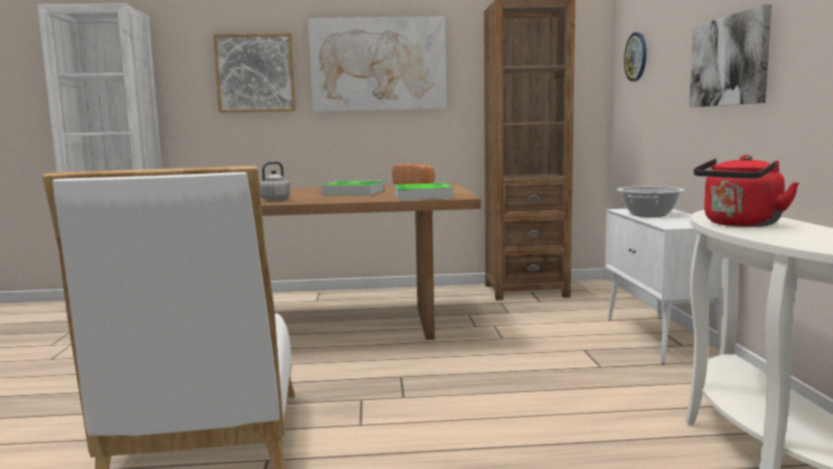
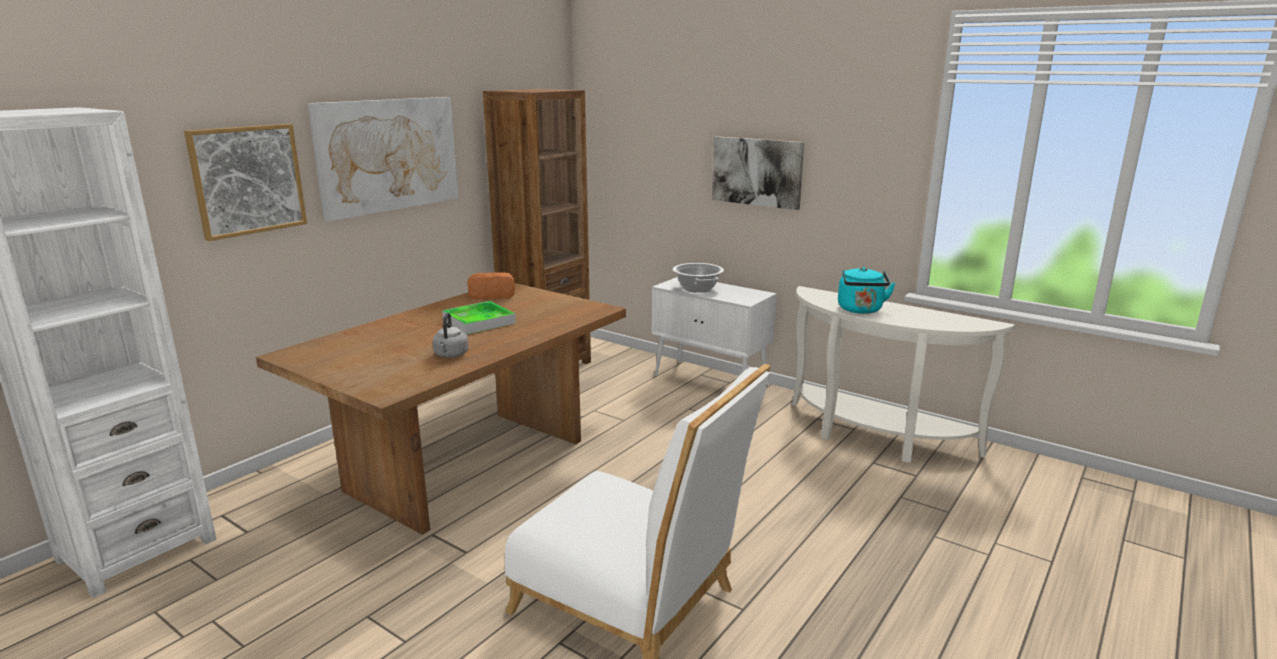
camera: 50 degrees left, 10 degrees up
tray [395,183,453,200] -> none
wall clock [624,32,647,82] -> none
red kettle [693,155,799,227] -> turquoise kettle [838,267,896,314]

